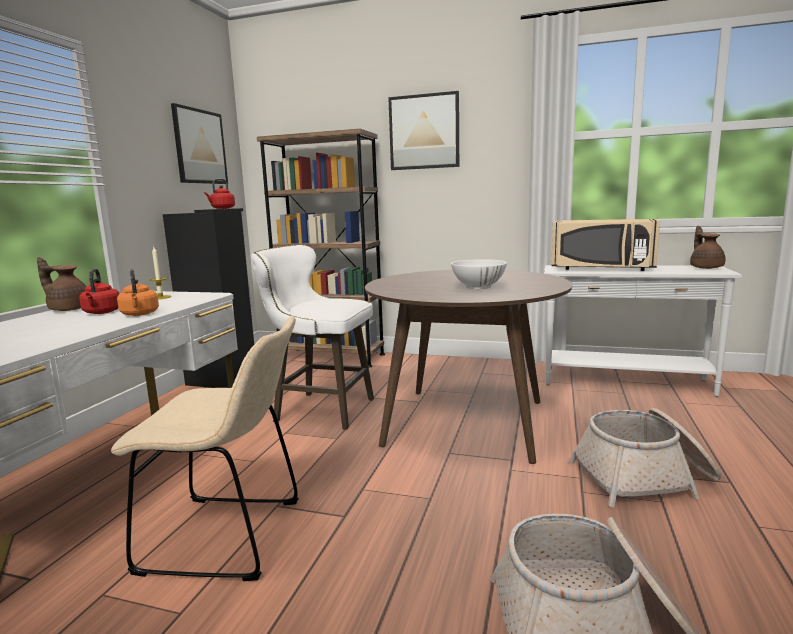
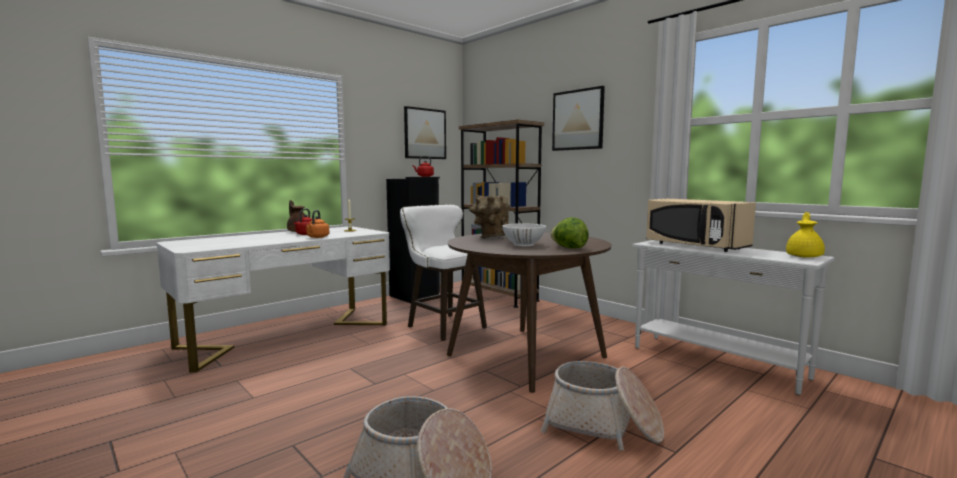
camera: 30 degrees right, 5 degrees down
beige chair [111,316,299,581] -> none
brown teapot [690,226,726,269] -> yellow teapot [786,212,825,257]
none -> brown vase [469,195,509,239]
none -> lettuce [550,217,589,249]

